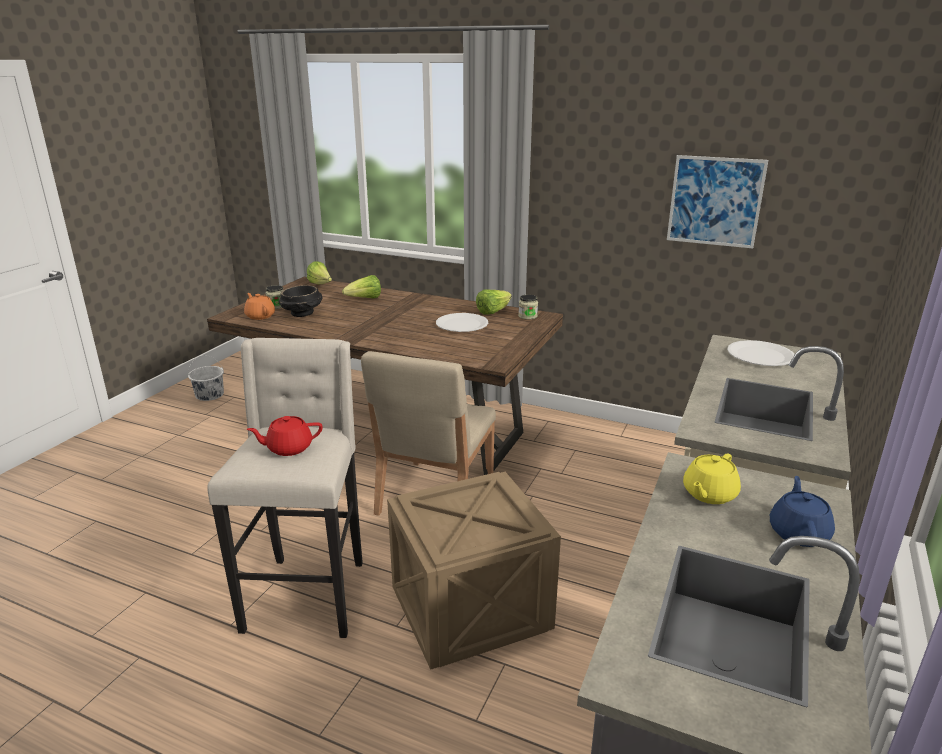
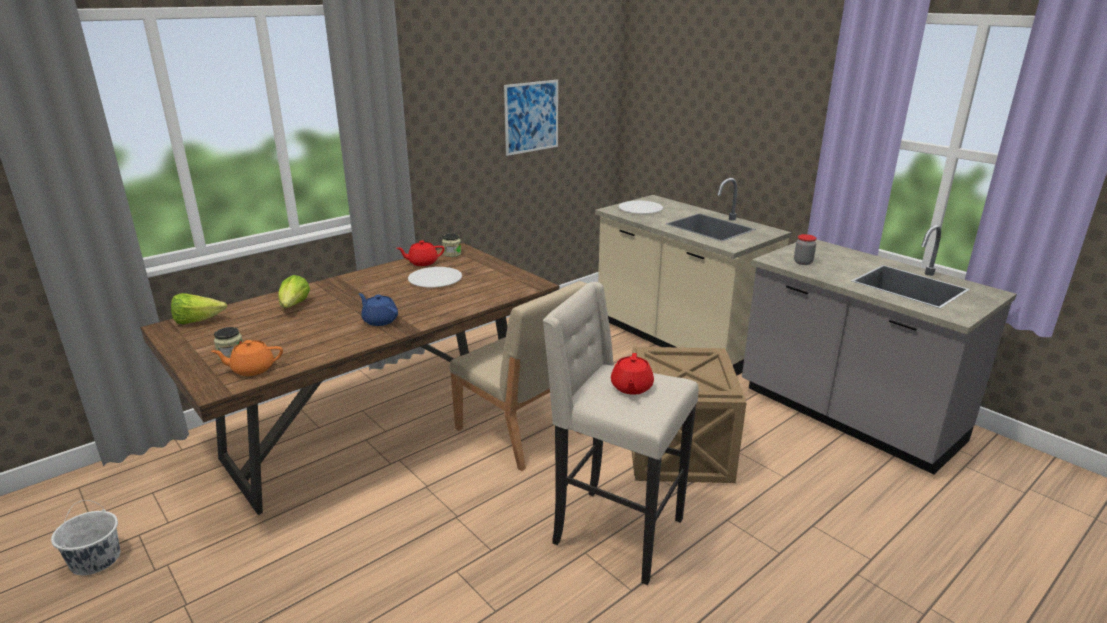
camera: 65 degrees left, 0 degrees up
black bowl [279,285,322,317] -> none
lettuce [476,289,512,315] -> red teapot [397,240,445,266]
yellow teapot [683,453,741,504] -> jar [794,234,817,265]
blue teapot [770,476,835,547] -> blue teapot moved to [359,293,398,326]

